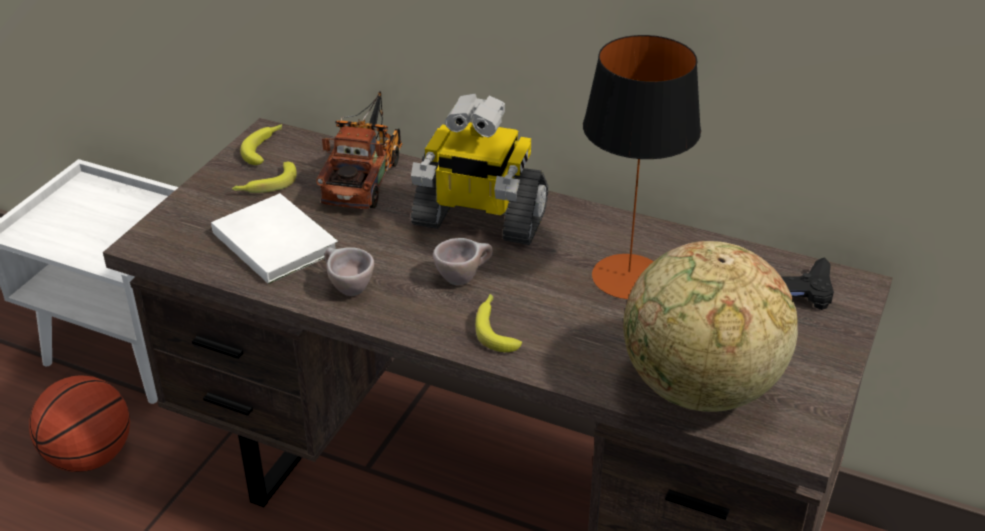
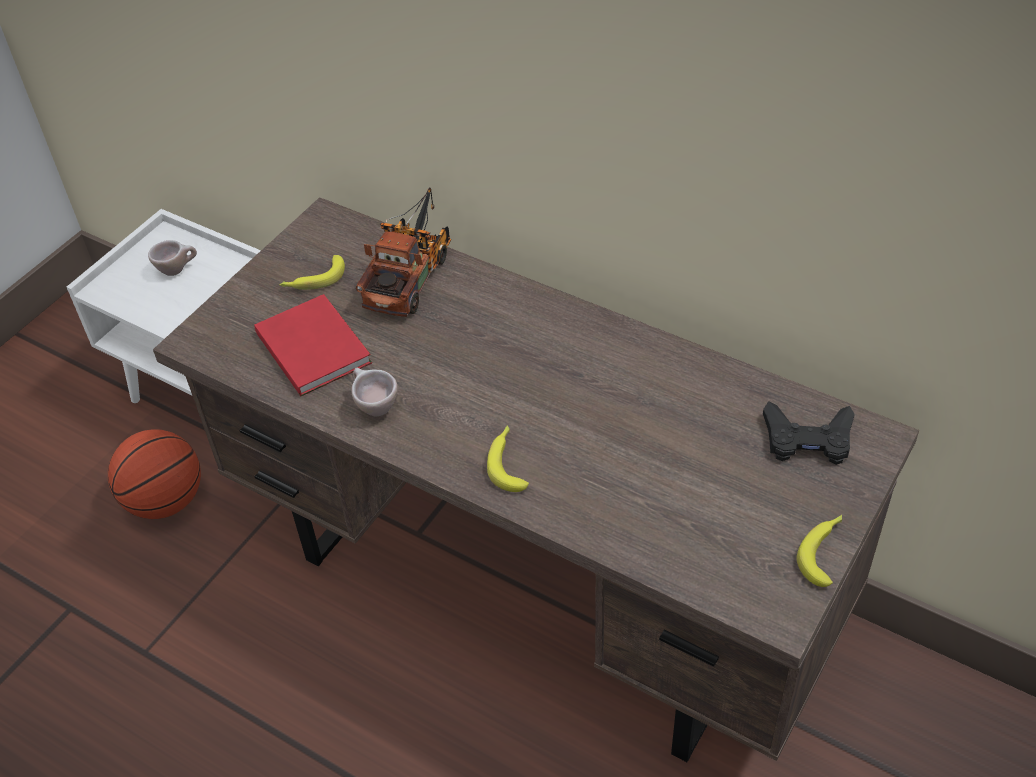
camera: 10 degrees right, 10 degrees up
white book [211,193,338,284] -> red book [254,294,372,396]
banana [240,124,282,165] -> banana moved to [797,515,842,587]
toy robot [411,94,548,245] -> none
beige cup [433,238,493,285] -> beige cup moved to [148,240,197,276]
table lamp [583,35,701,299] -> none
globe [623,241,798,412] -> none

